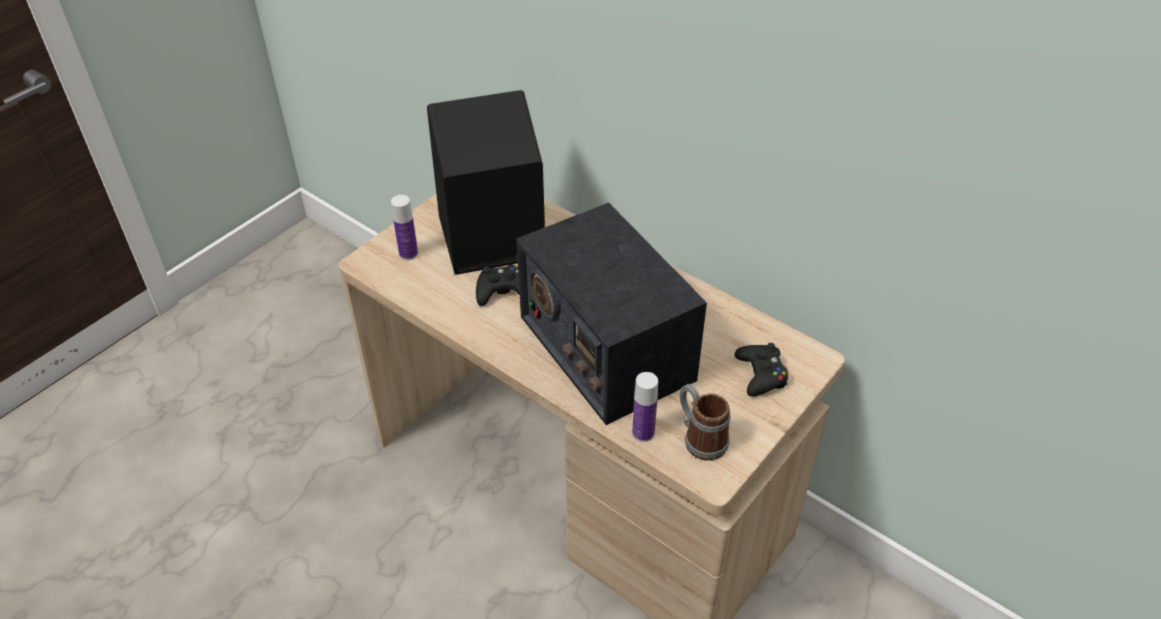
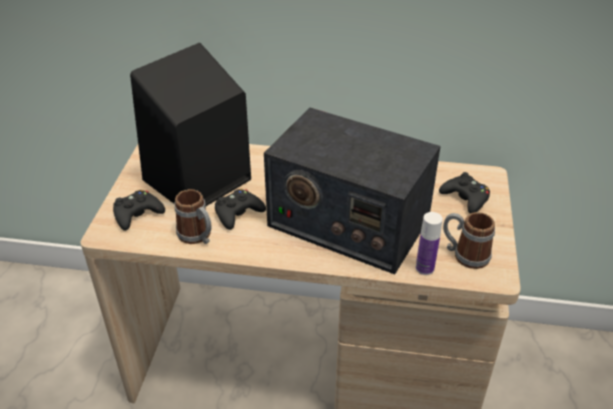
camera: 30 degrees left, 5 degrees down
bottle [391,195,418,260] -> black game controller [113,190,165,231]
none -> mug [175,189,211,244]

